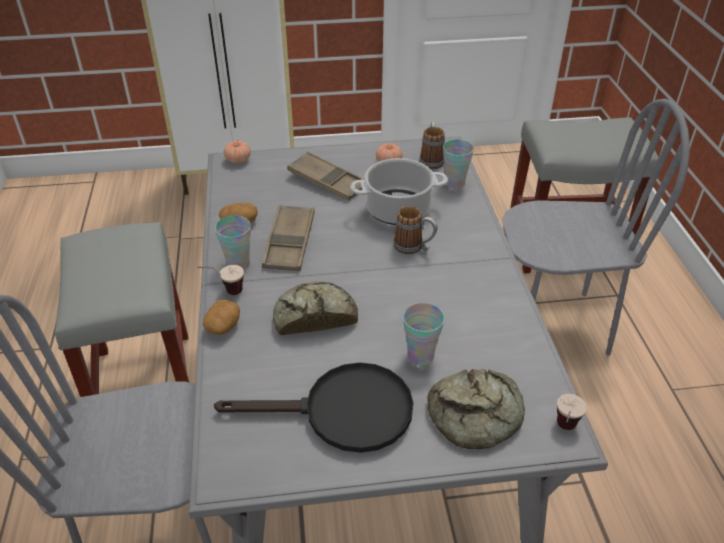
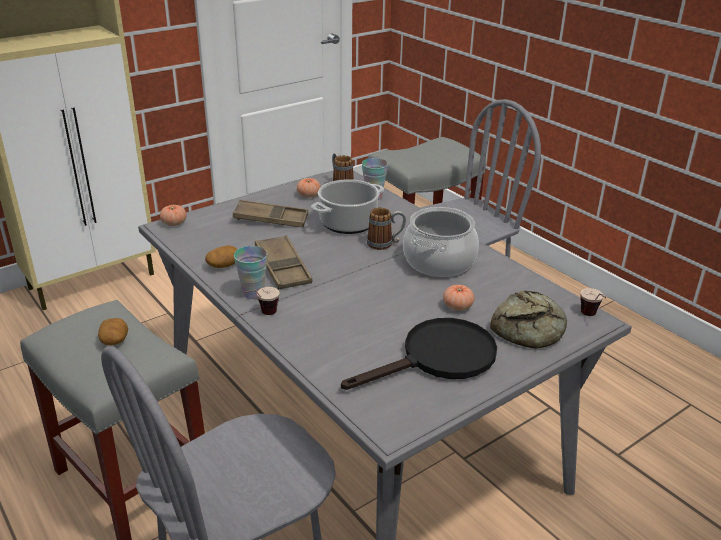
camera: 30 degrees left, 10 degrees down
potato [203,300,240,335] -> potato moved to [98,318,128,345]
bread [273,281,358,335] -> none
cup [403,303,444,365] -> tomato [443,285,475,311]
none -> cooking pot [403,207,479,277]

